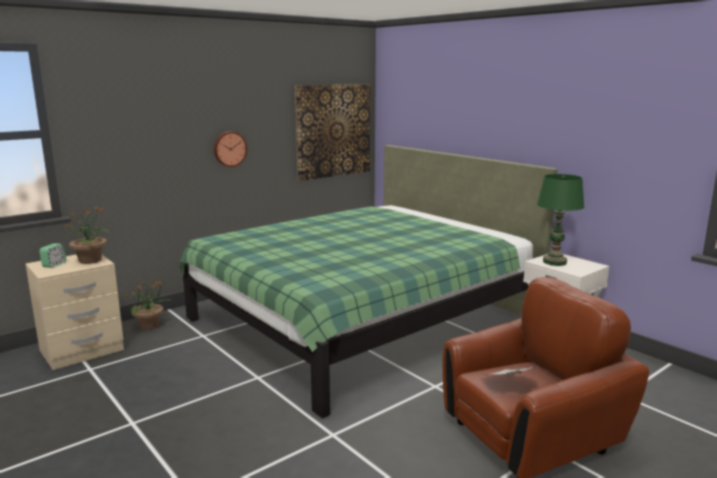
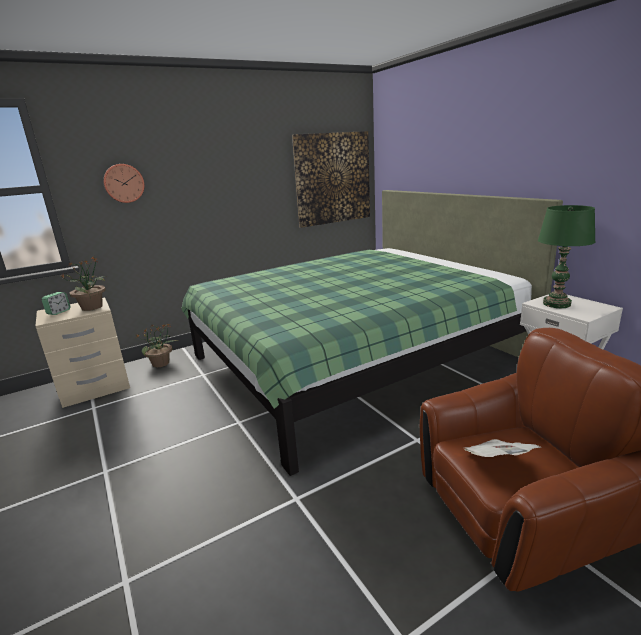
camera: 10 degrees right, 5 degrees up
wall clock [214,131,247,167] -> wall clock moved to [103,164,145,203]

